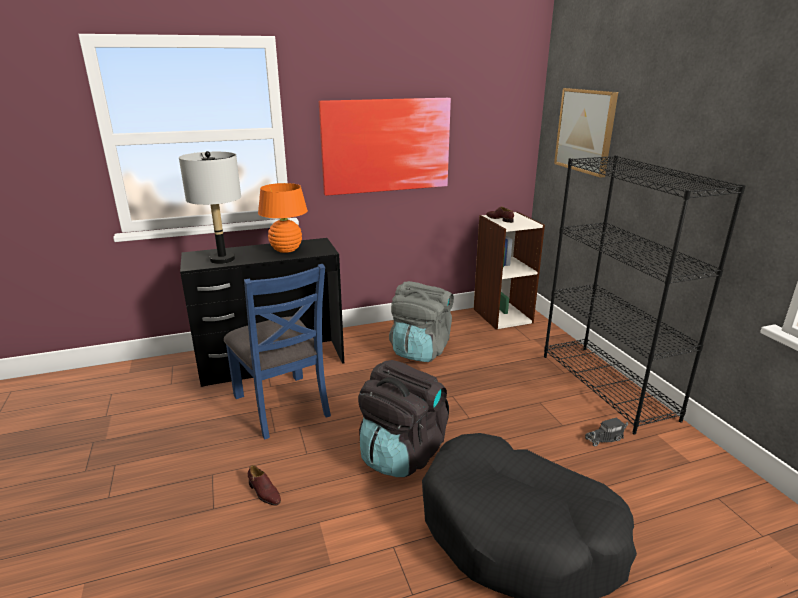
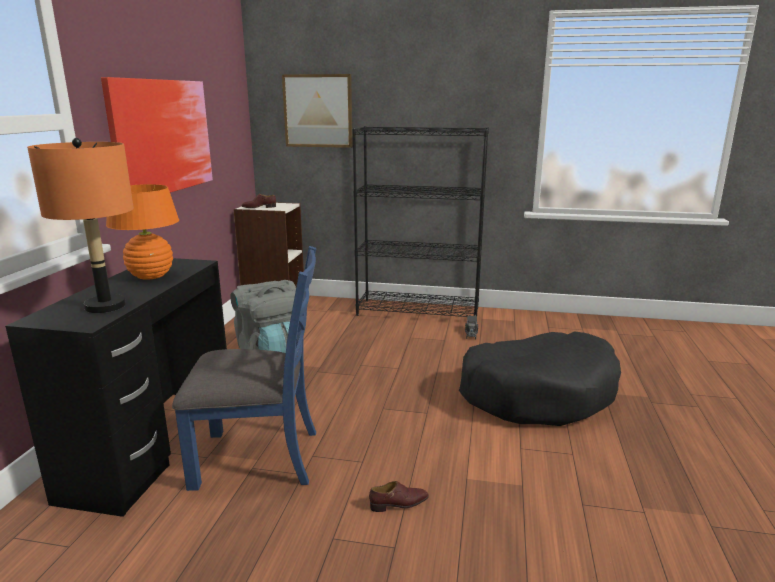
camera: 60 degrees left, 5 degrees down
grey table lamp [179,151,241,264] -> orange table lamp [27,138,134,313]
black backpack [358,360,449,477] -> none

